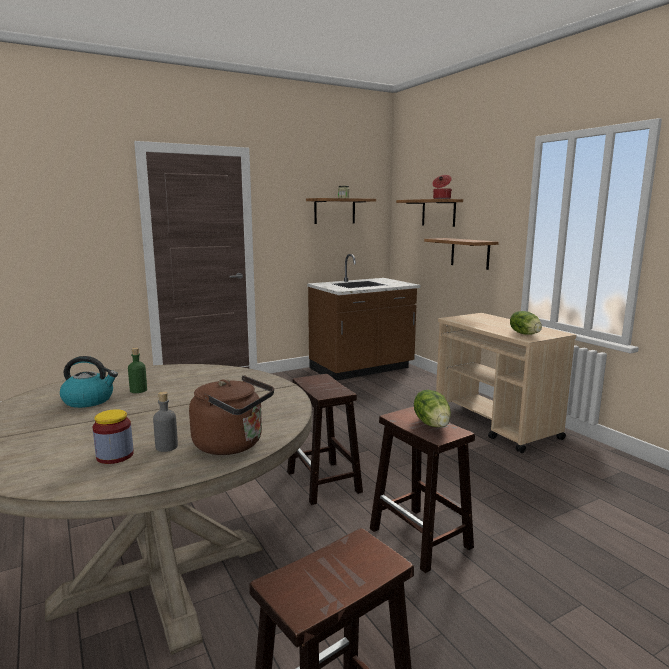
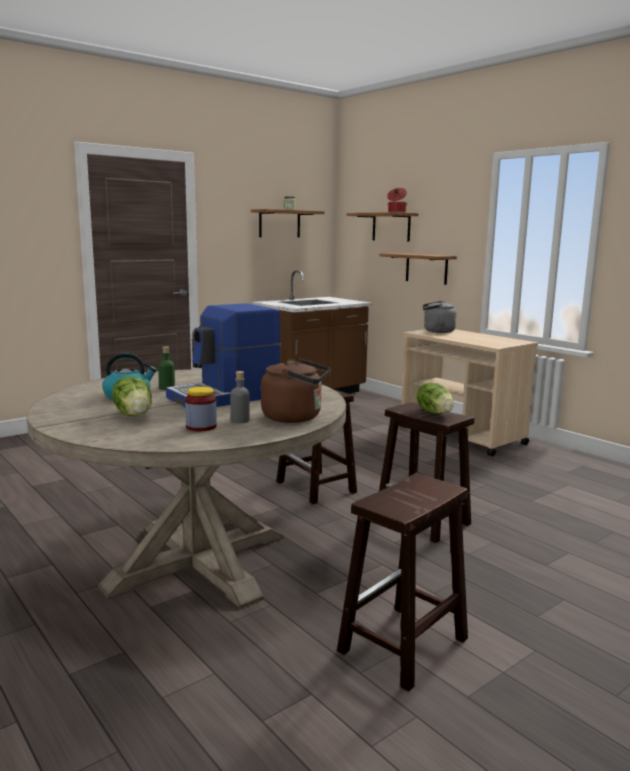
camera: 10 degrees left, 0 degrees up
lettuce [510,311,542,335] -> lettuce moved to [112,376,152,416]
none -> coffee machine [166,303,281,407]
none -> grey kettle [422,301,457,333]

